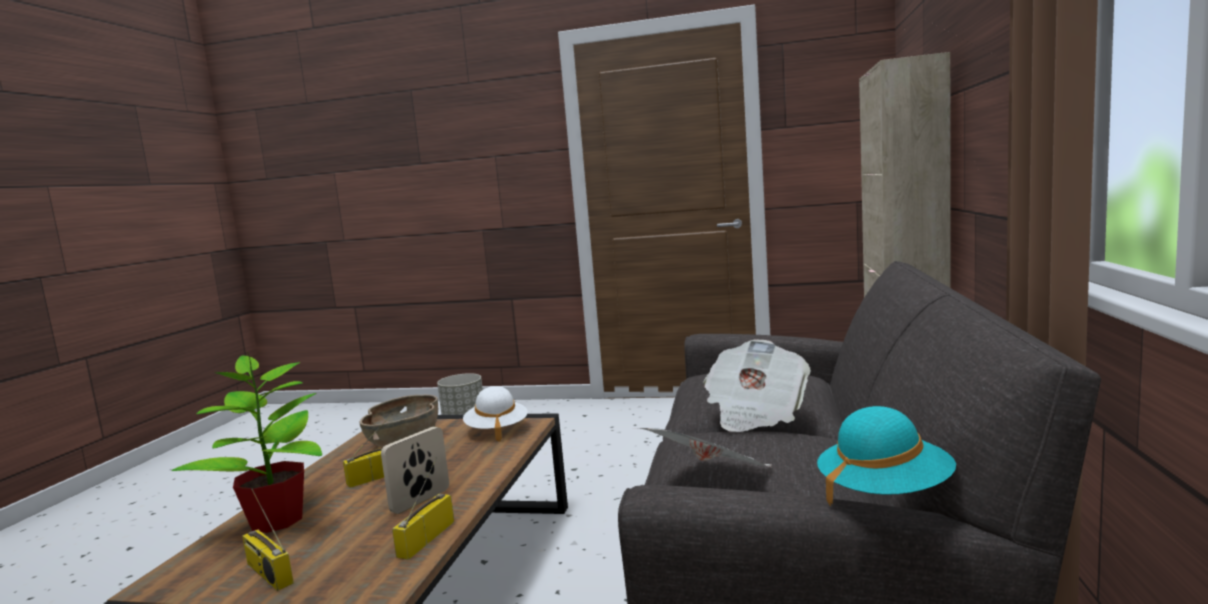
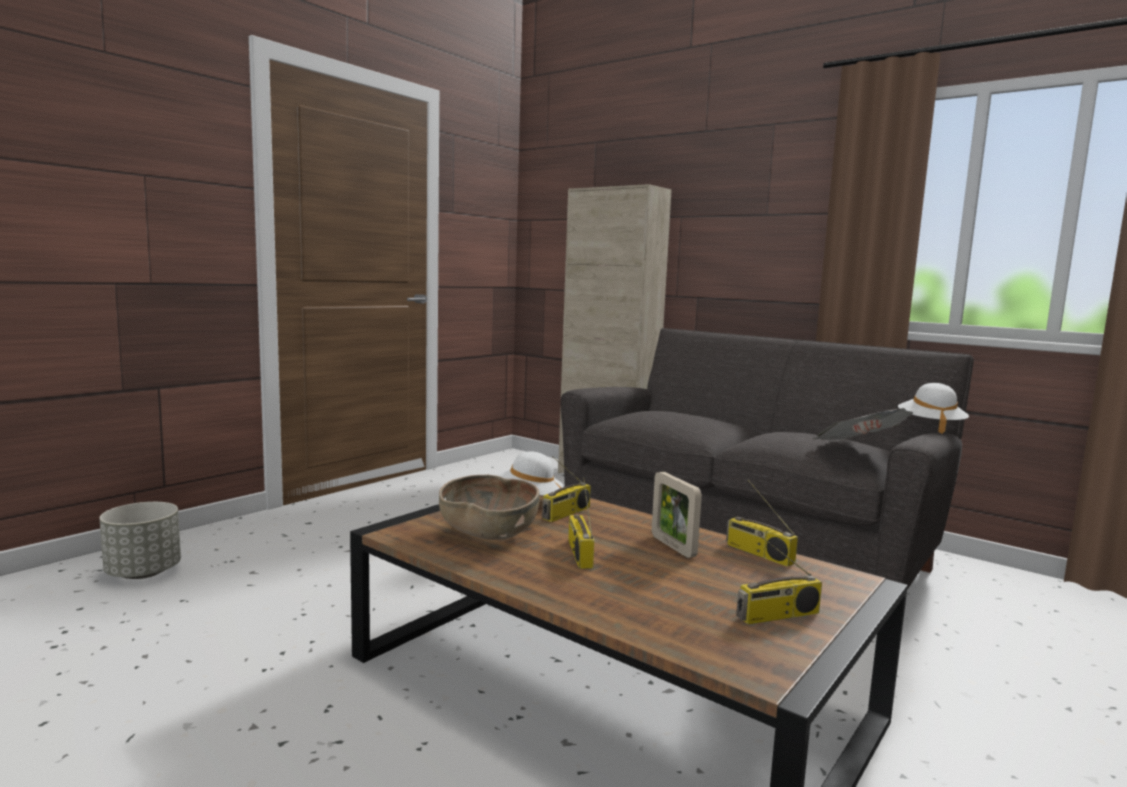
camera: 65 degrees left, 0 degrees up
potted plant [171,352,322,533] -> none
newspaper [703,339,811,432] -> none
turquoise hat [817,406,956,507] -> white hat [898,383,969,434]
none -> radio [542,456,591,522]

